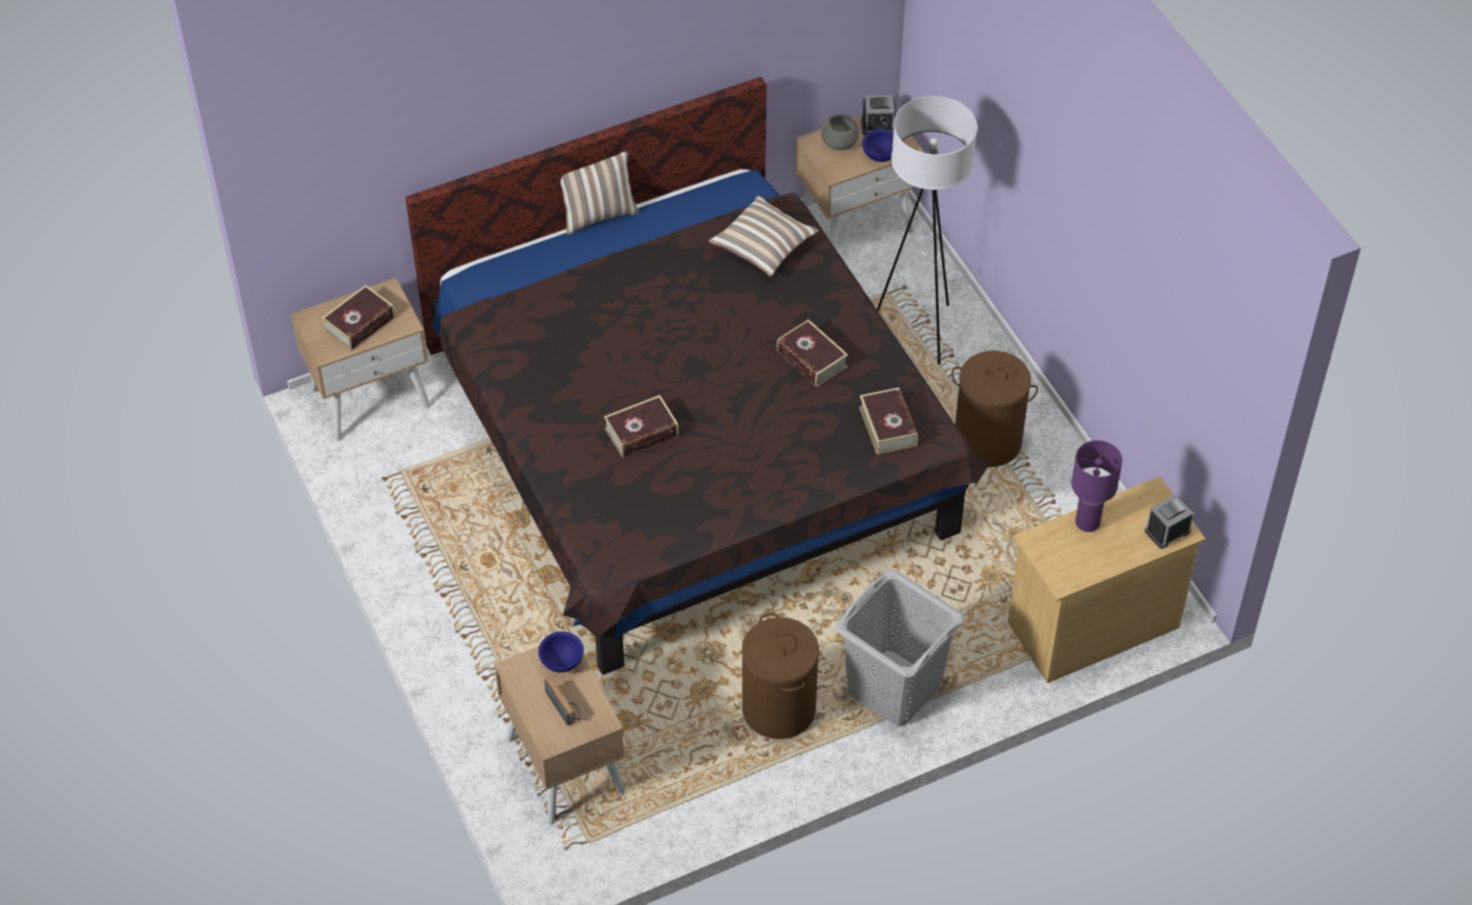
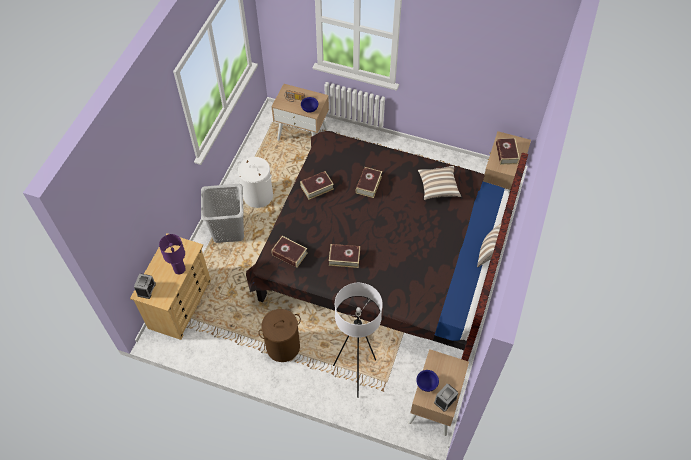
camera: 135 degrees right, 5 degrees up
pillow [709,195,819,277] -> pillow moved to [418,166,461,200]
brown laundry basket [742,613,819,739] -> white laundry basket [236,157,273,208]
grey bowl [821,114,859,150] -> none
none -> book [300,171,334,200]

